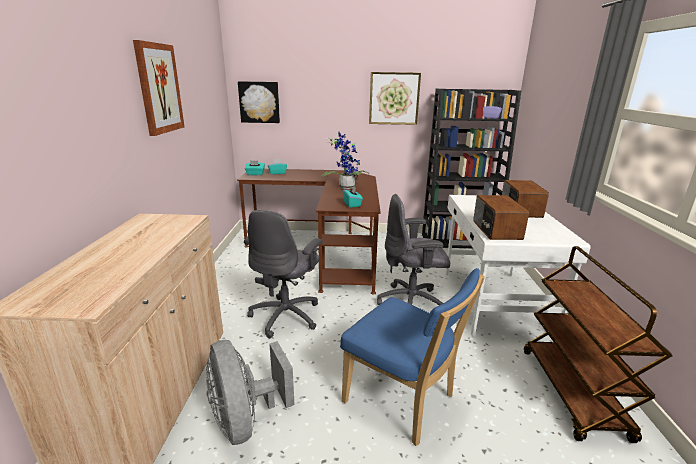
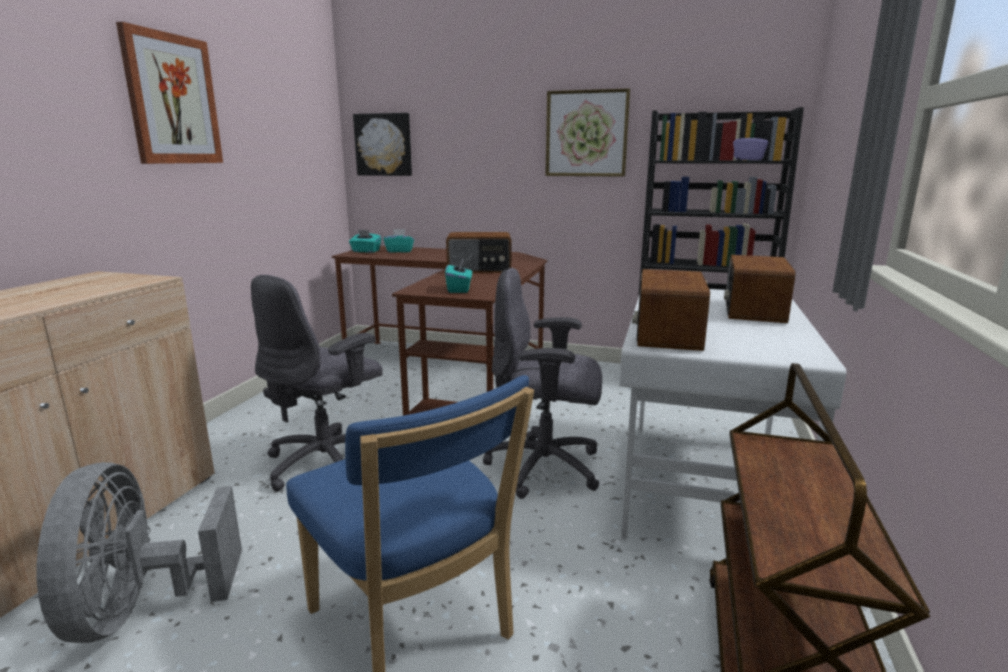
camera: 15 degrees right, 5 degrees down
potted plant [322,132,368,189] -> radio [446,232,511,273]

